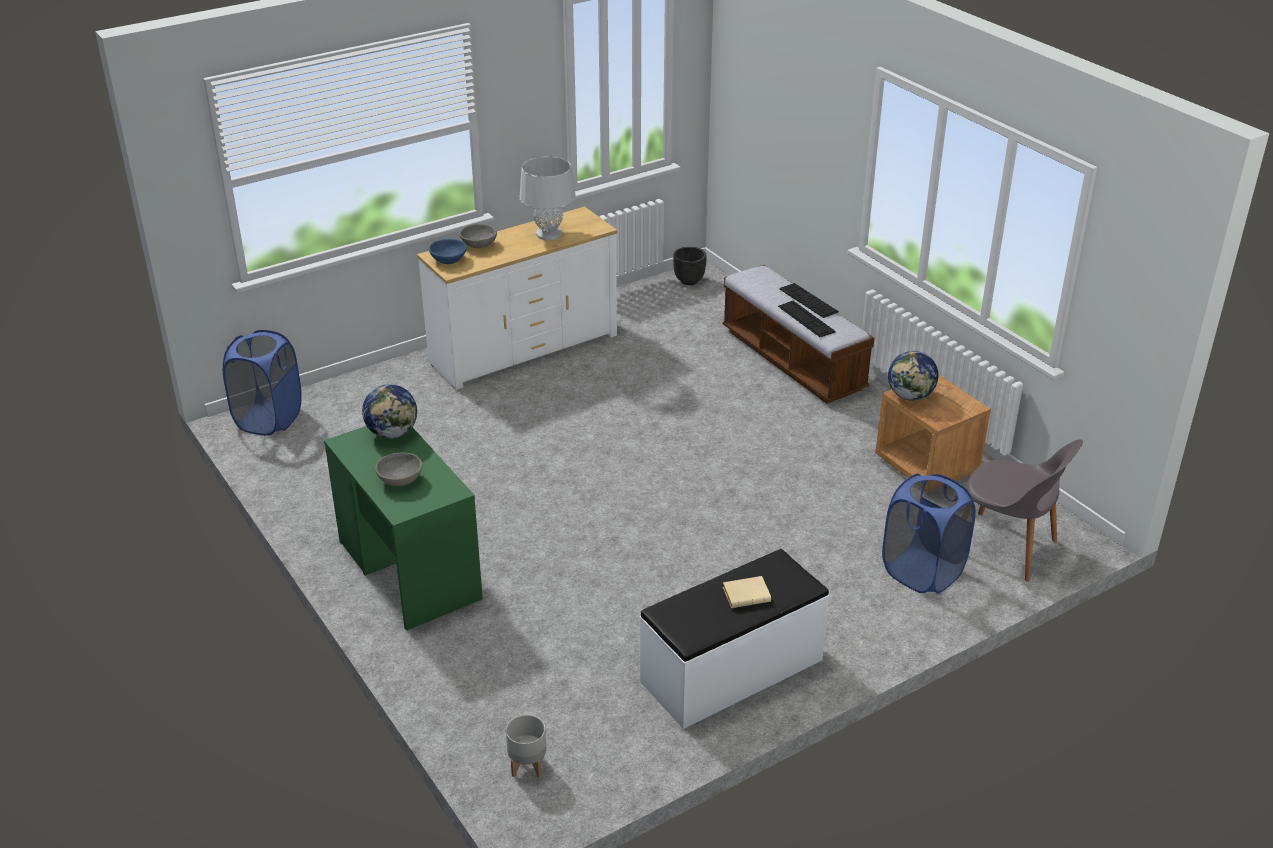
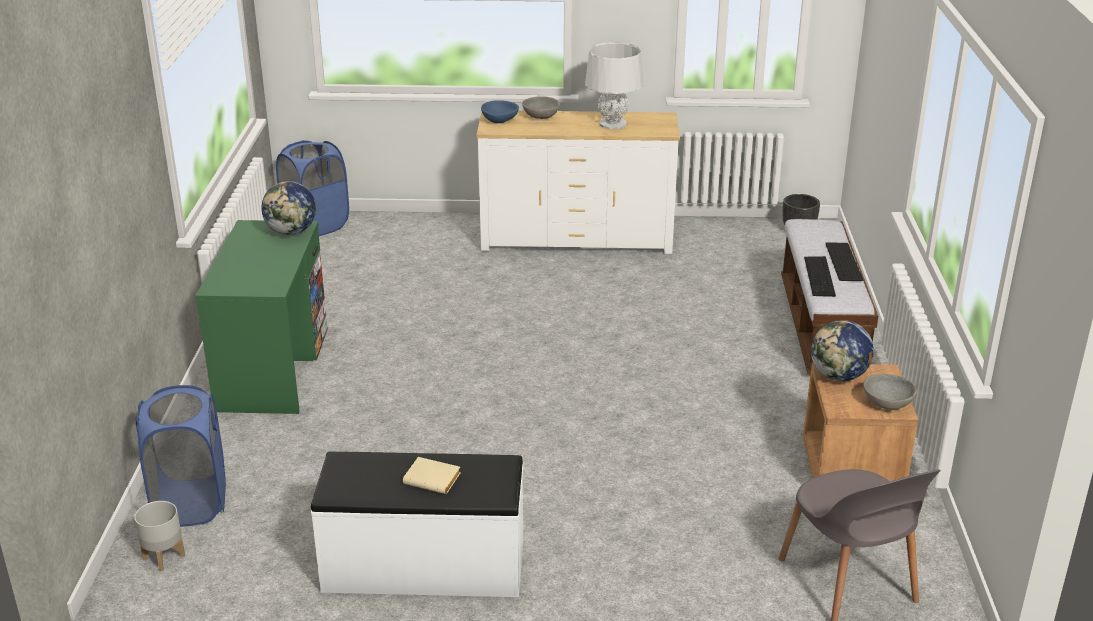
camera: 35 degrees right, 5 degrees down
grey bowl [375,452,422,486] -> grey bowl moved to [864,374,917,409]
blue laundry basket [882,474,976,594] -> blue laundry basket moved to [136,385,226,527]

